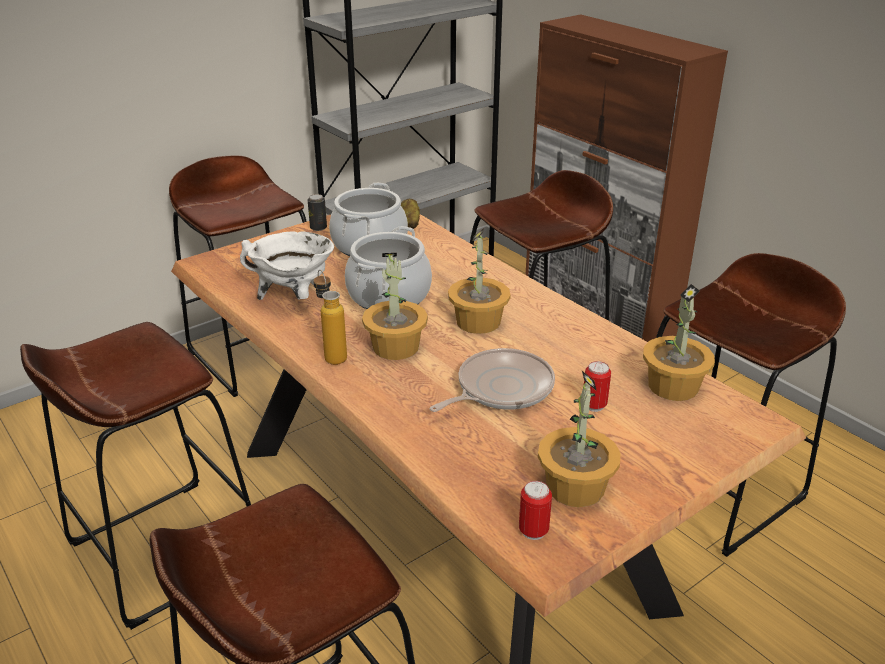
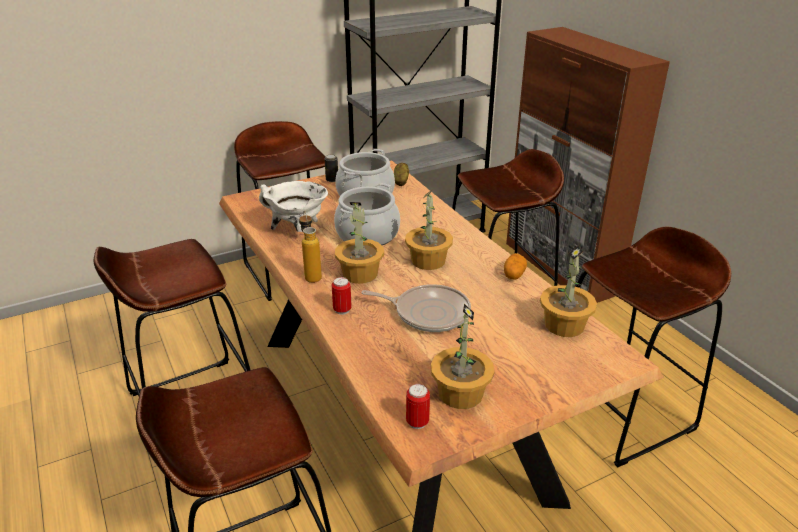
camera: 10 degrees right, 0 degrees up
frying pan [430,348,555,412] -> frying pan turned 45 degrees clockwise [362,284,471,332]
can [584,361,611,412] -> can moved to [332,277,352,315]
none -> potato [504,253,527,280]

